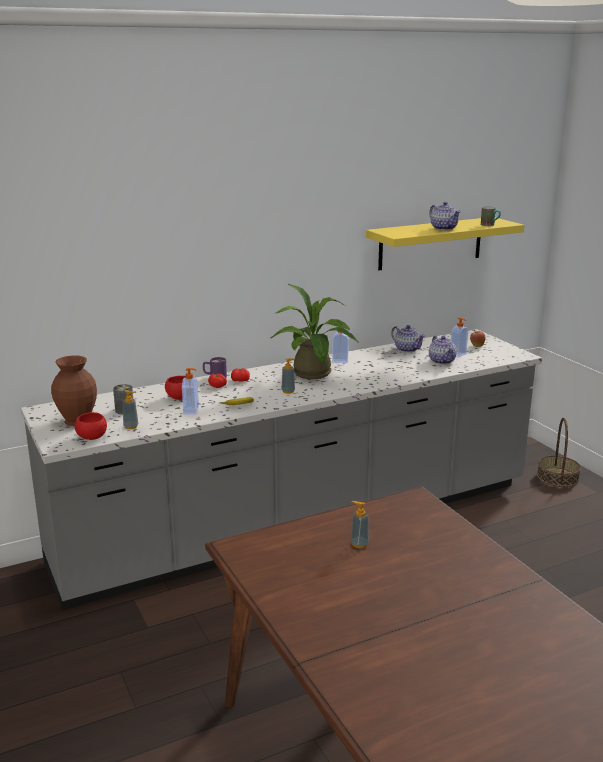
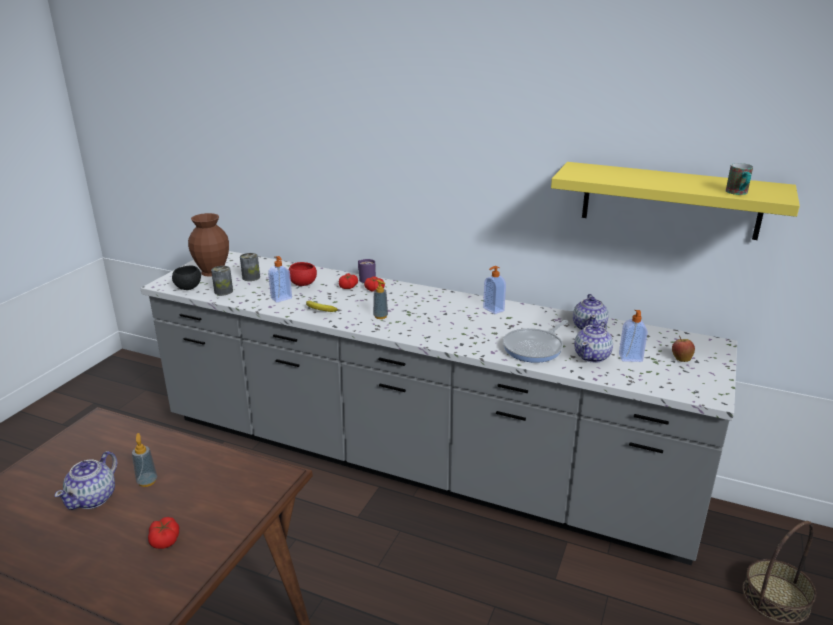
camera: 50 degrees right, 5 degrees up
red bowl [75,412,107,440] -> black bowl [172,266,201,290]
soap dispenser [123,390,138,429] -> can [211,266,233,296]
potted plant [271,284,359,379] -> none
teapot [429,202,461,230] -> teapot moved to [55,451,117,510]
none -> tomato [148,517,179,549]
none -> frying pan [503,320,568,363]

